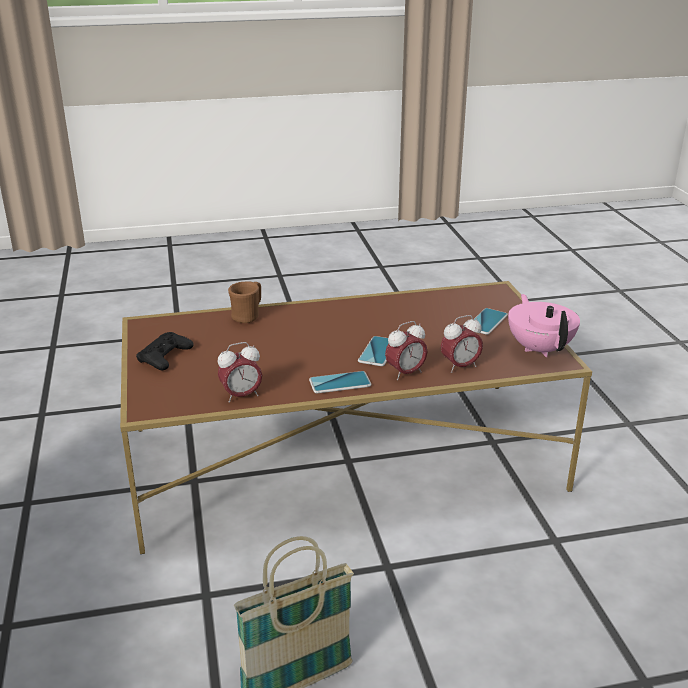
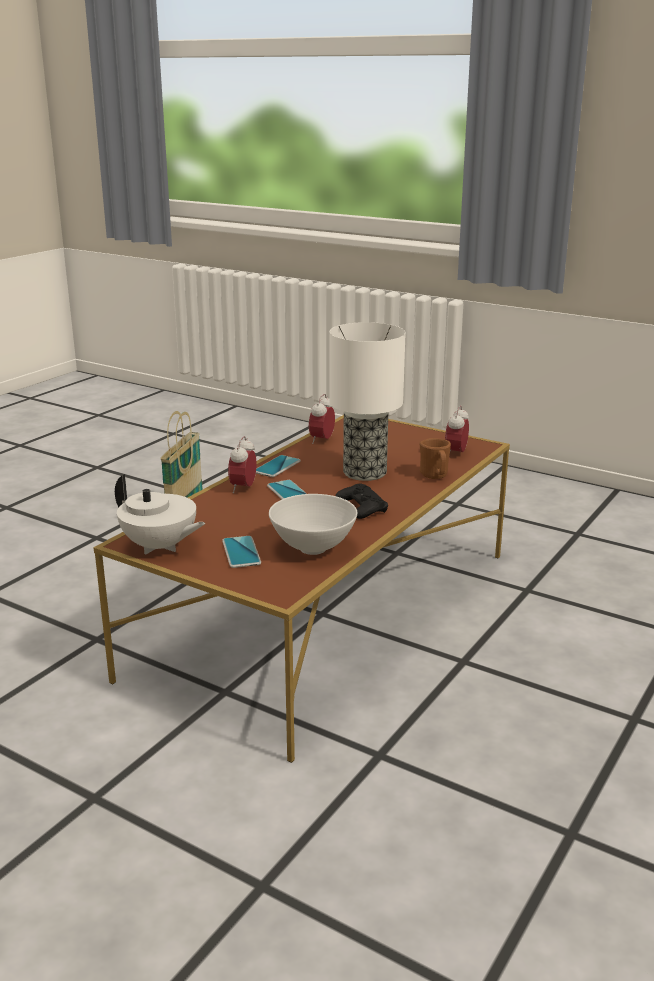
camera: 135 degrees right, 5 degrees down
black game controller [136,332,193,370] -> black game controller moved to [336,484,388,519]
alarm clock [441,315,483,373] -> alarm clock moved to [445,406,469,452]
pink teapot [508,294,580,357] -> white teapot [115,474,205,555]
none -> white bowl [269,494,357,555]
none -> table lamp [329,322,406,481]

